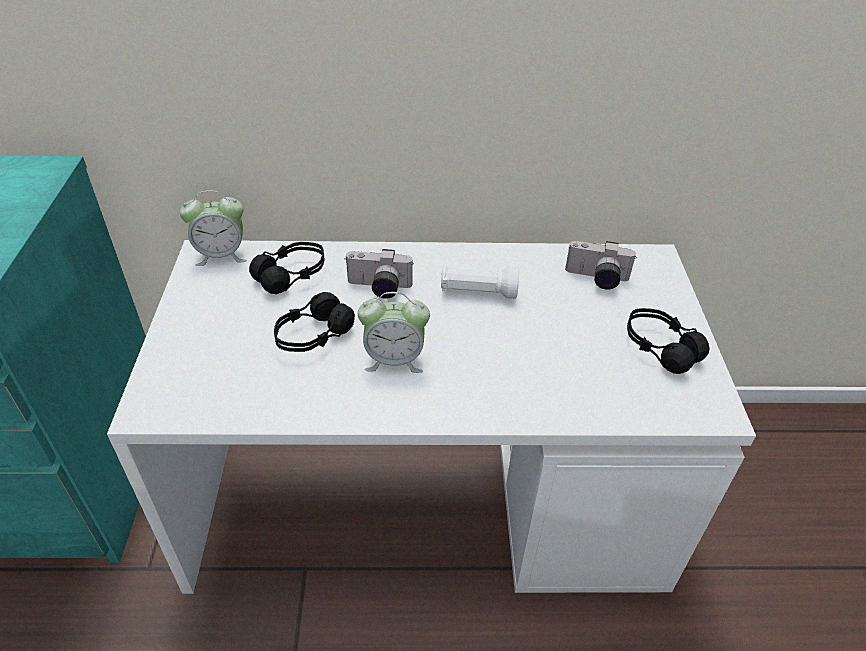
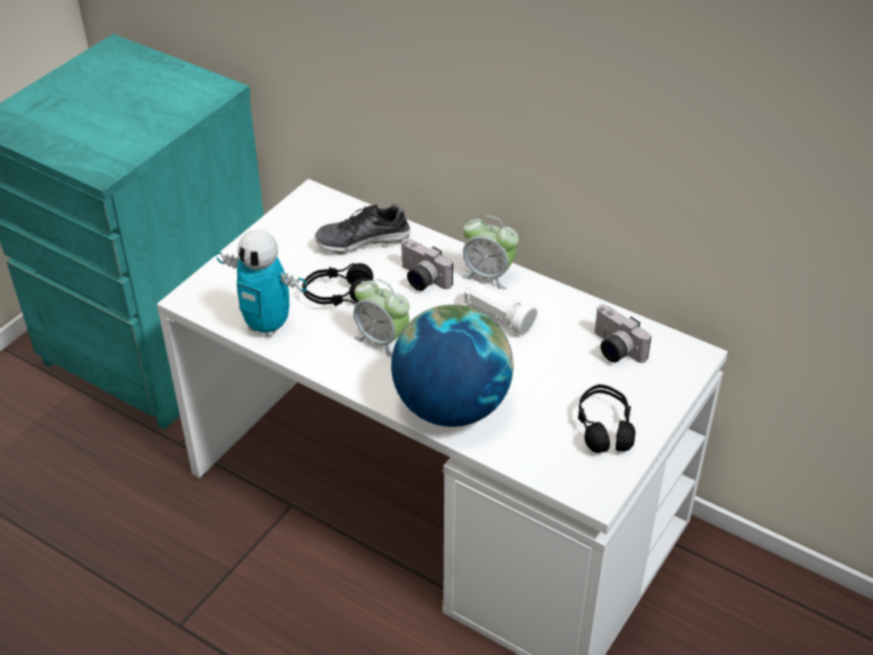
camera: 35 degrees right, 0 degrees up
alarm clock [180,190,247,266] -> alarm clock moved to [462,216,519,290]
black headphones [249,242,325,294] -> shoe [315,203,410,255]
none -> toy robot [216,230,307,337]
none -> globe [391,305,513,427]

